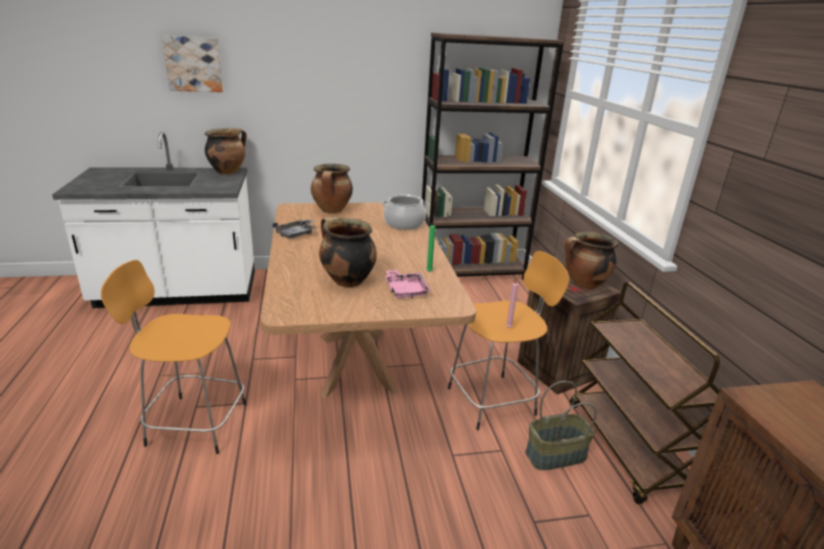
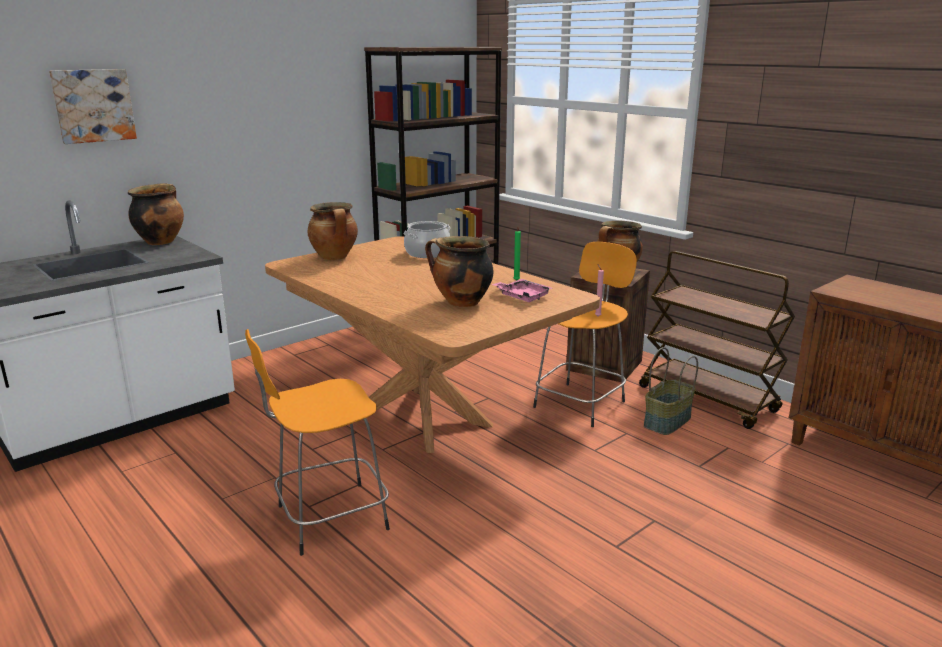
camera: 30 degrees left, 5 degrees down
grey tray [273,219,316,239] -> none

